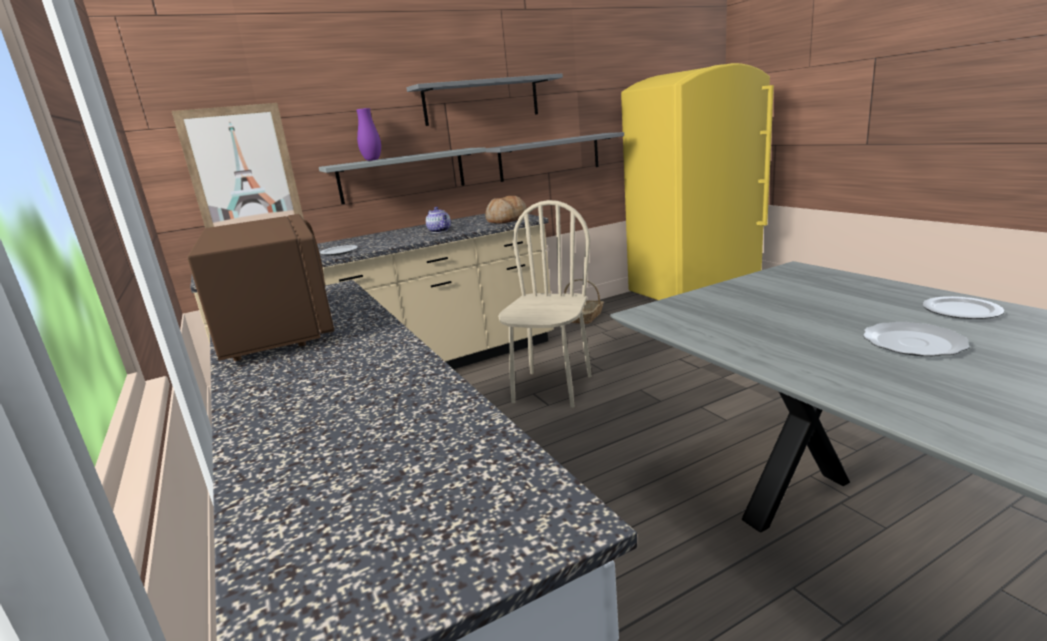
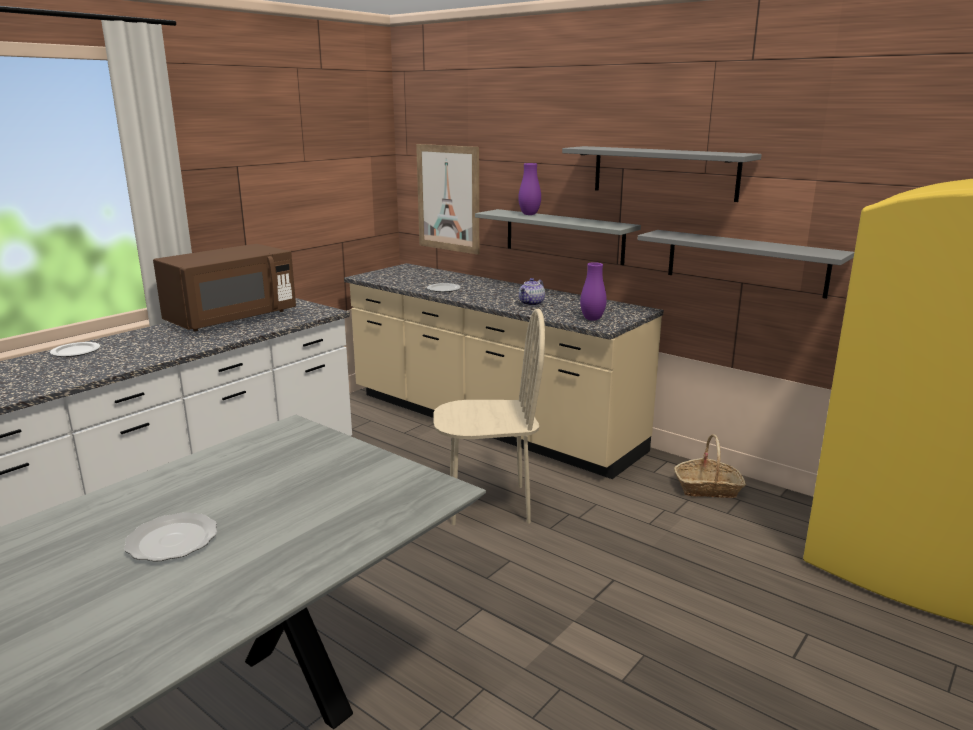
camera: 65 degrees right, 0 degrees up
bread [485,196,527,224] -> purple vase [580,262,607,321]
plate [923,296,1004,319] -> plate moved to [50,342,100,357]

